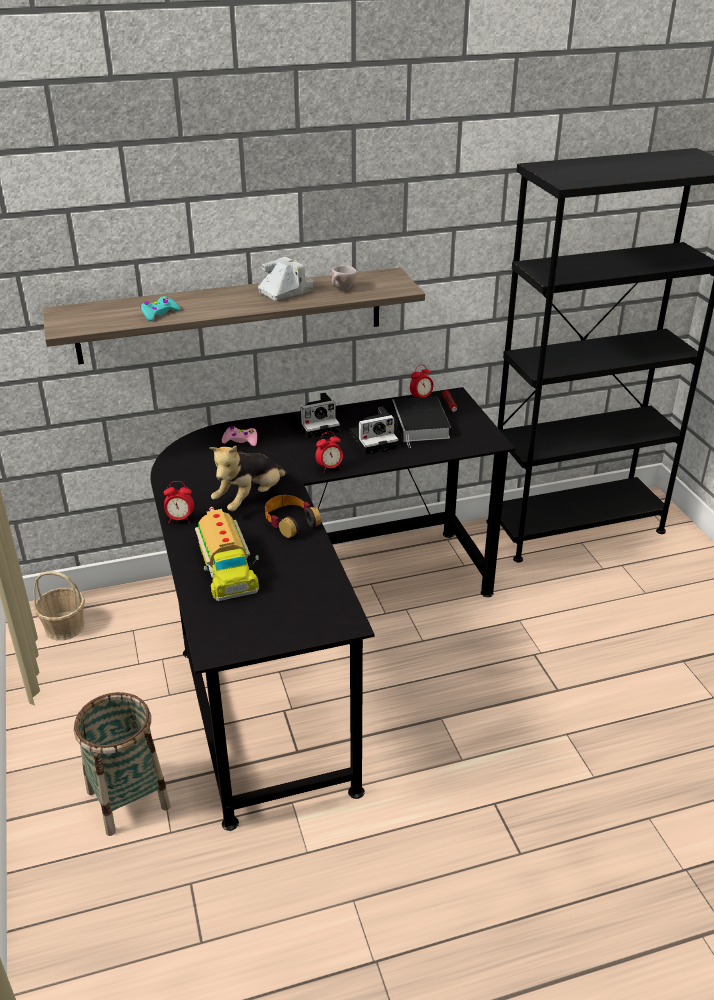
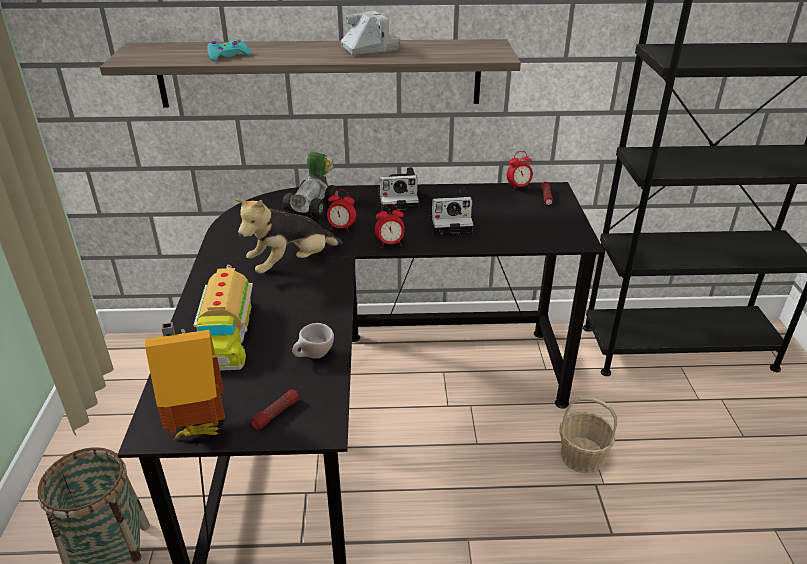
camera: 15 degrees right, 0 degrees up
basket [33,571,85,640] -> basket moved to [559,397,617,473]
alarm clock [164,481,194,523] -> alarm clock moved to [327,189,356,233]
pink game controller [222,426,257,446] -> toy car [282,152,340,218]
headphones [265,495,321,538] -> none
beige cup [332,265,357,290] -> beige cup moved to [292,323,334,359]
book [392,396,451,448] -> none
none -> toy house [145,322,225,439]
none -> flashlight [251,389,299,430]

